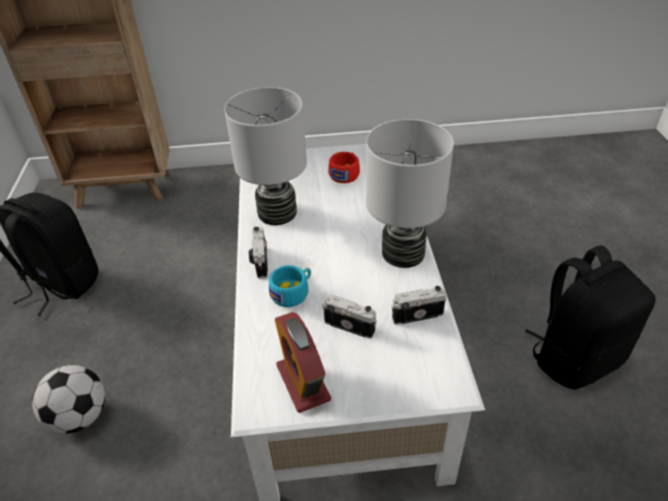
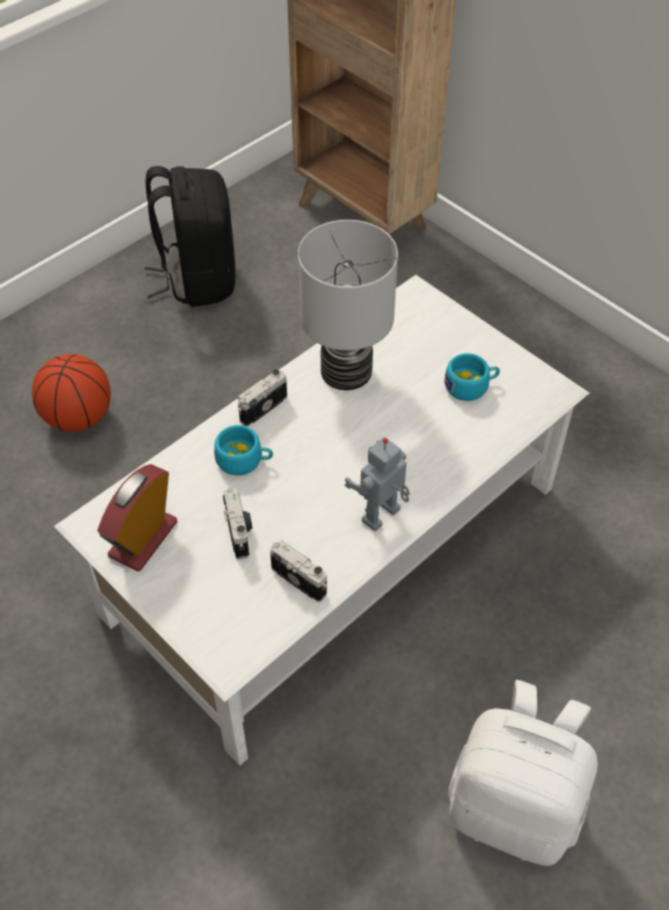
camera: 50 degrees right, 10 degrees up
football [32,365,105,434] -> basketball [32,354,111,432]
red cup [329,152,360,183] -> turquoise cup [444,353,500,401]
grey table lamp [366,119,454,268] -> toy robot [345,437,410,531]
black backpack [525,245,656,389] -> white backpack [449,680,598,866]

